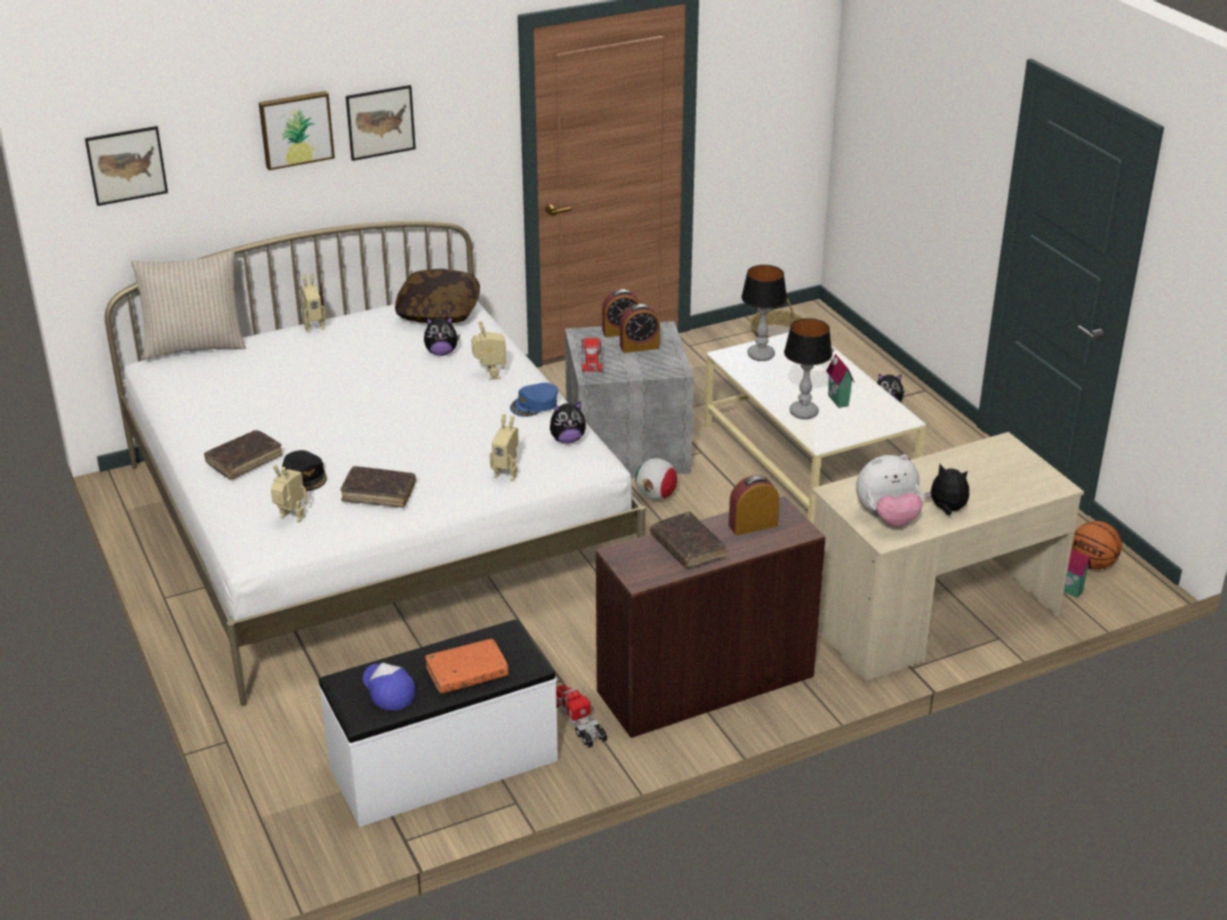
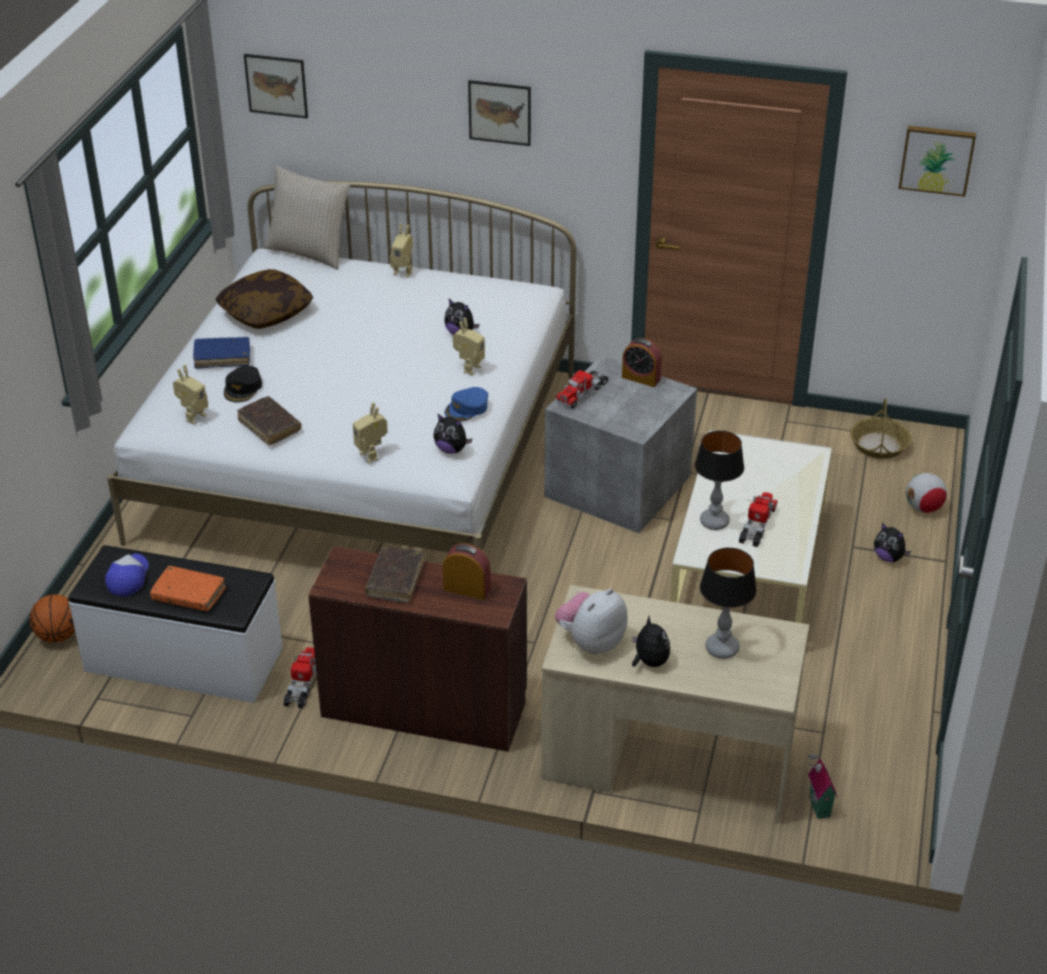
camera: 40 degrees right, 5 degrees up
brown book [204,430,282,480] -> blue book [193,337,250,369]
picture [259,91,335,170] -> picture moved to [898,126,976,197]
toy robot [271,465,307,523] -> toy robot turned 60 degrees clockwise [173,365,208,424]
pillow [395,269,480,323] -> pillow moved to [215,269,313,329]
blue cap [510,383,558,417] -> blue cap turned 45 degrees counterclockwise [444,387,488,422]
alarm clock [620,304,660,353] -> none
football [635,458,677,500] -> football moved to [906,473,947,513]
table lamp [741,265,787,361] -> table lamp moved to [700,548,757,659]
toy house [826,347,855,408] -> toy truck [739,492,778,547]
plush toy [856,454,923,527] -> plush toy turned 105 degrees clockwise [555,588,627,655]
basketball [1072,521,1122,570] -> basketball moved to [30,594,75,643]

